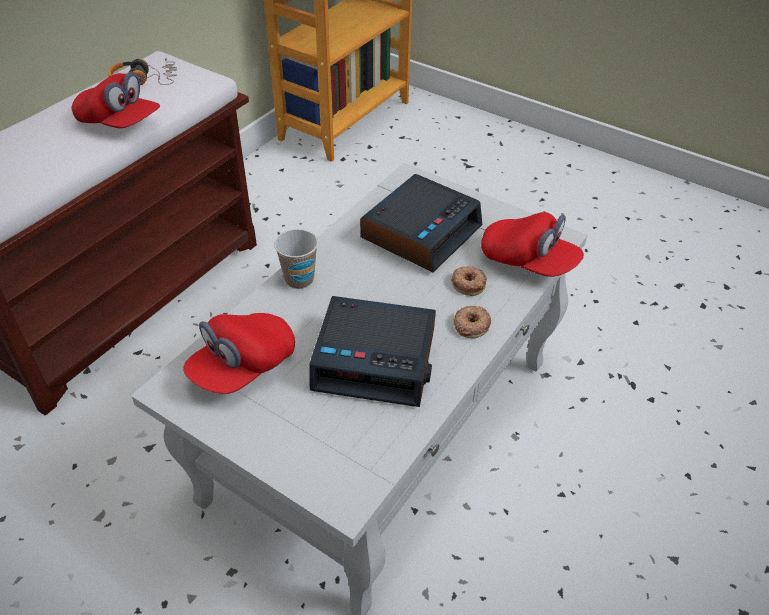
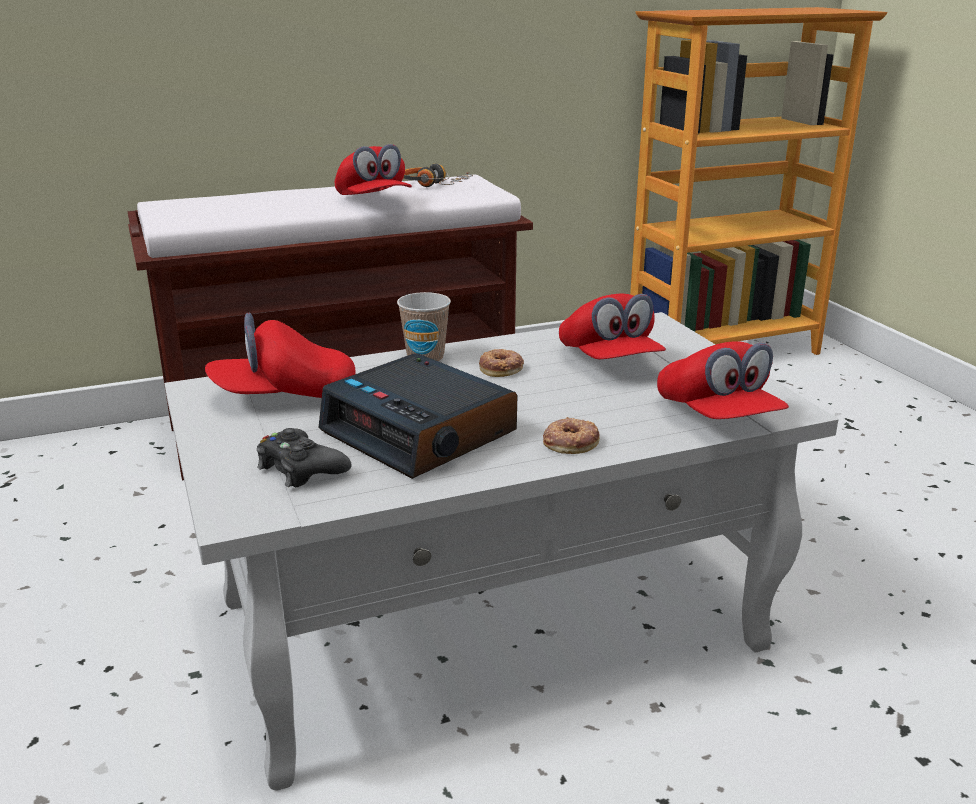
camera: 35 degrees right, 20 degrees down
alarm clock [360,174,482,272] -> red cap [559,294,666,359]
donut [451,266,487,296] -> donut moved to [479,349,524,377]
none -> black game controller [257,428,352,487]

